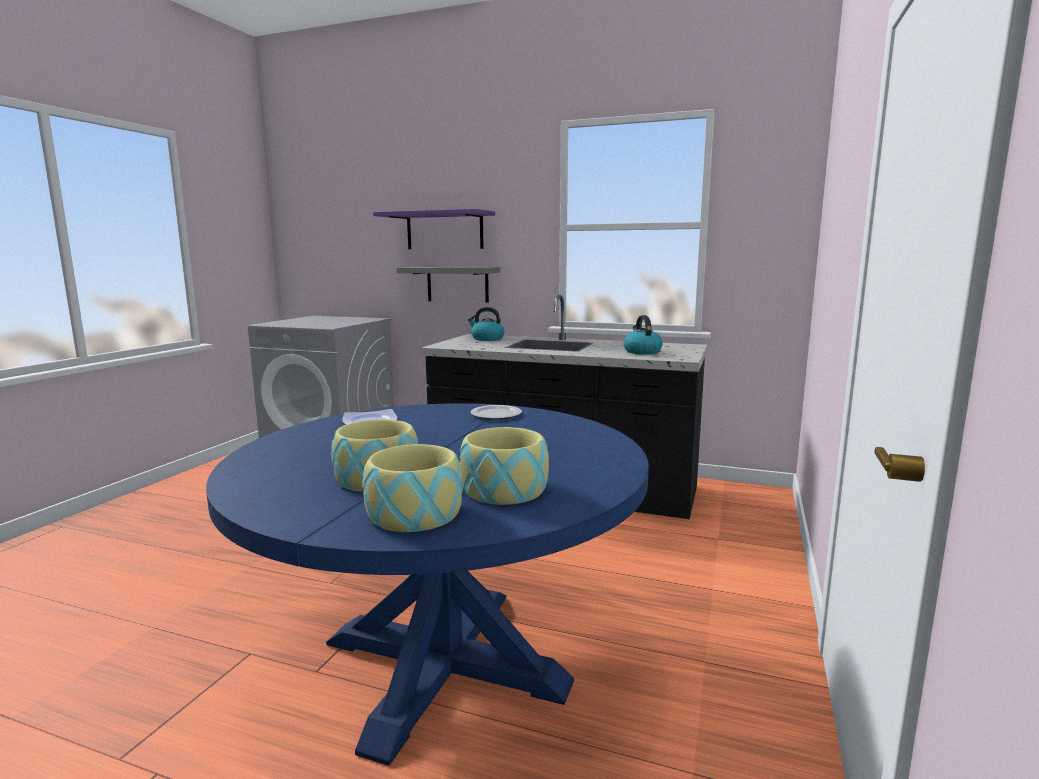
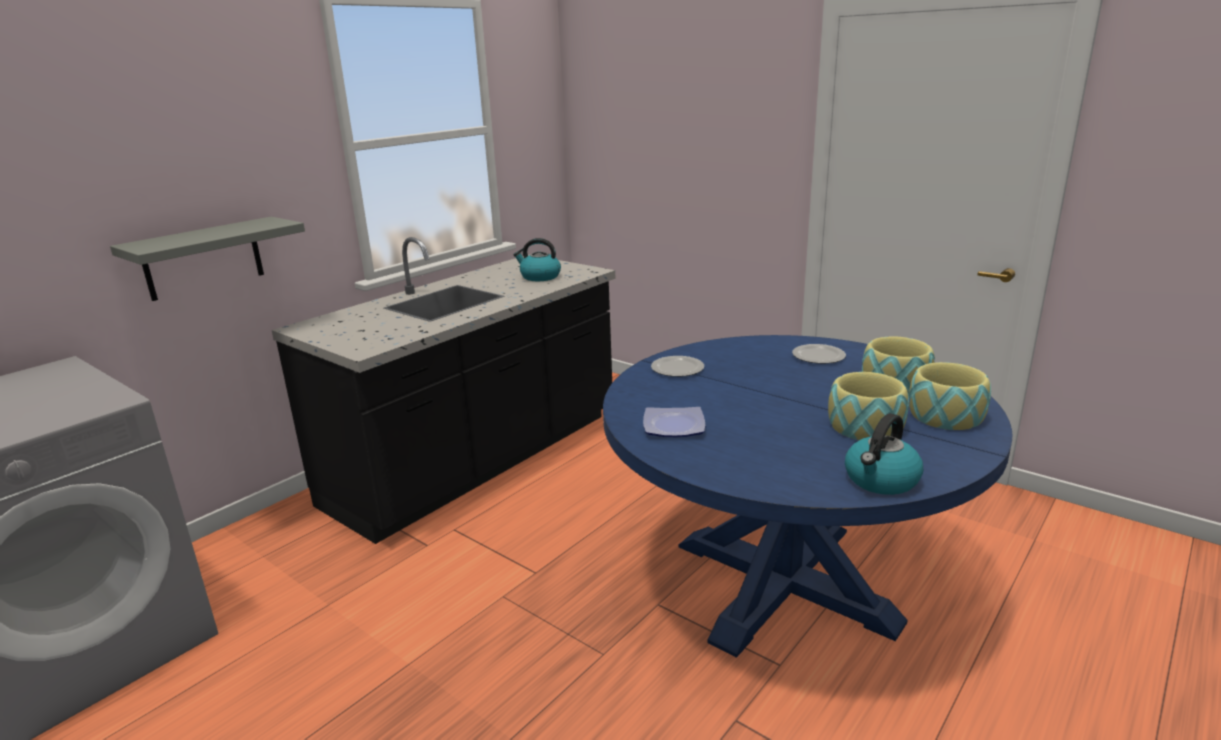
camera: 70 degrees left, 10 degrees up
purple shelf [373,209,495,249] -> none
kettle [468,307,504,341] -> kettle moved to [845,413,923,495]
none -> plate [792,344,846,364]

